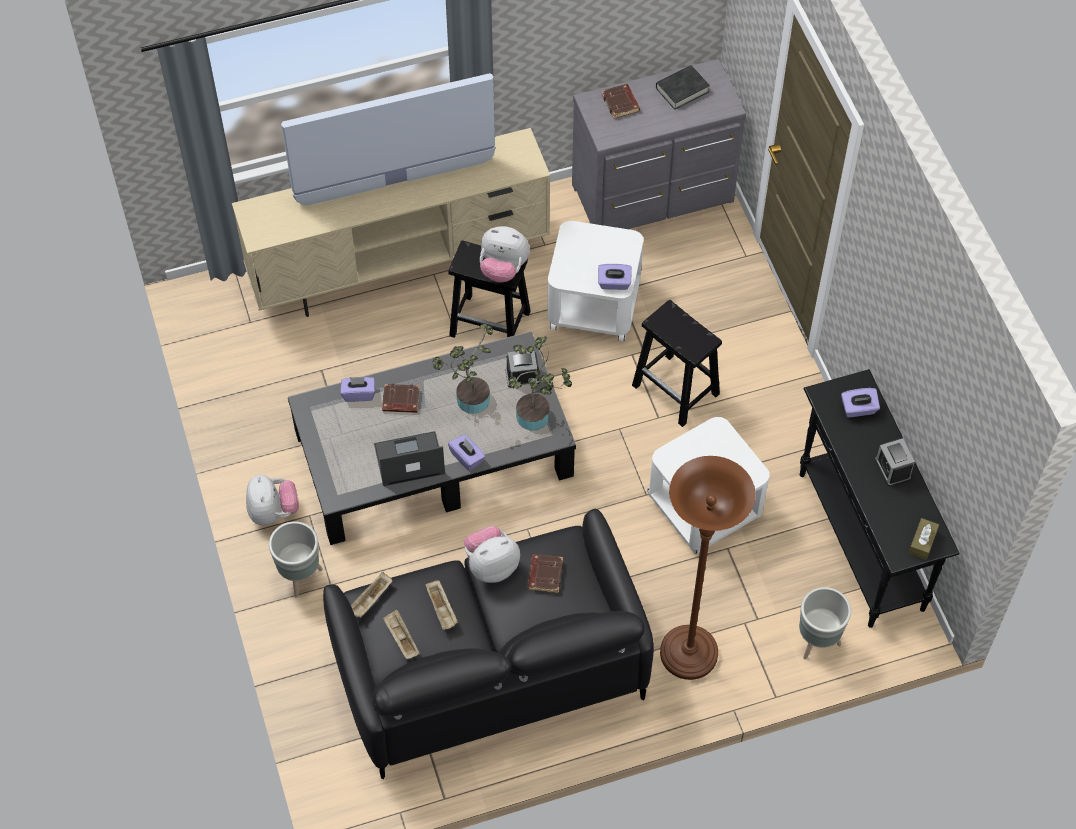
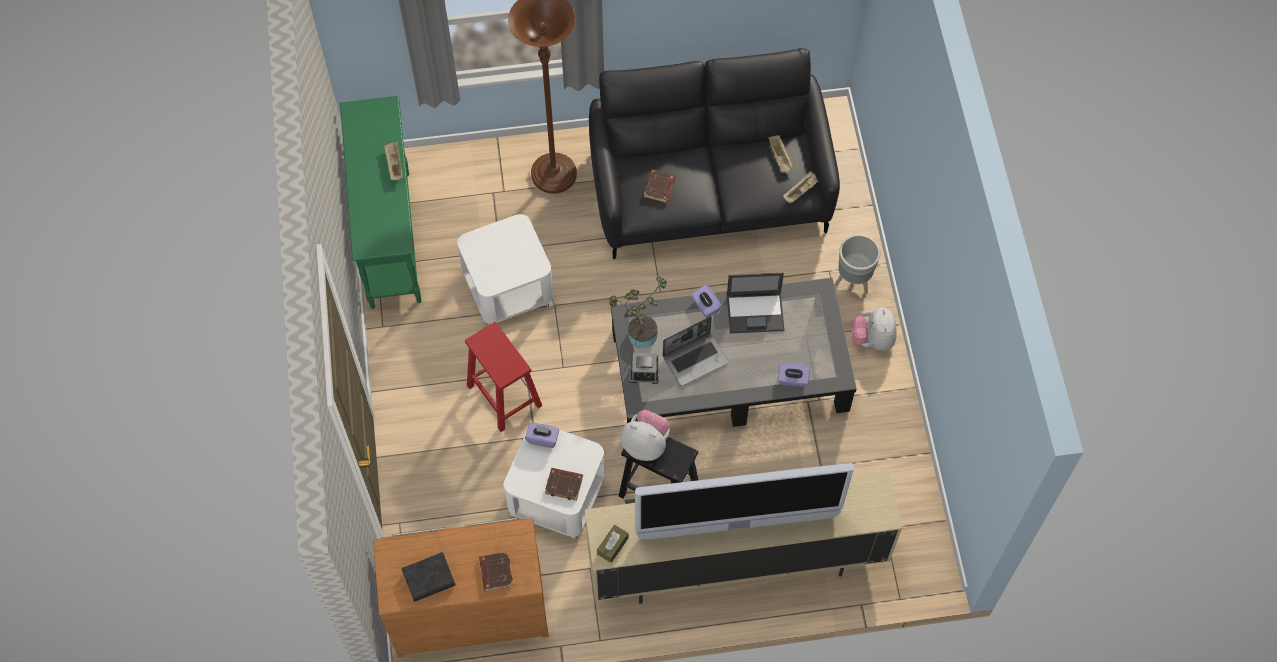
camera: 170 degrees left, 5 degrees up
brown book [382,384,420,413] -> brown book moved to [545,468,583,501]
beige tray [425,580,458,630] -> beige tray moved to [384,141,403,180]
potted plant [432,324,493,414] -> laptop [663,316,729,386]
plush toy [464,526,520,583] -> none
grey dresser [572,59,746,229] -> brown dresser [373,517,548,657]
black stool [632,300,722,427] -> red stool [465,322,542,432]
grey planter [799,587,851,659] -> none
black console table [800,369,960,628] -> green console table [340,96,422,309]
purple tissue box [841,388,880,417] -> none
alarm clock [875,438,915,487] -> none
brown tissue box [908,518,939,560] -> brown tissue box moved to [597,525,628,563]

